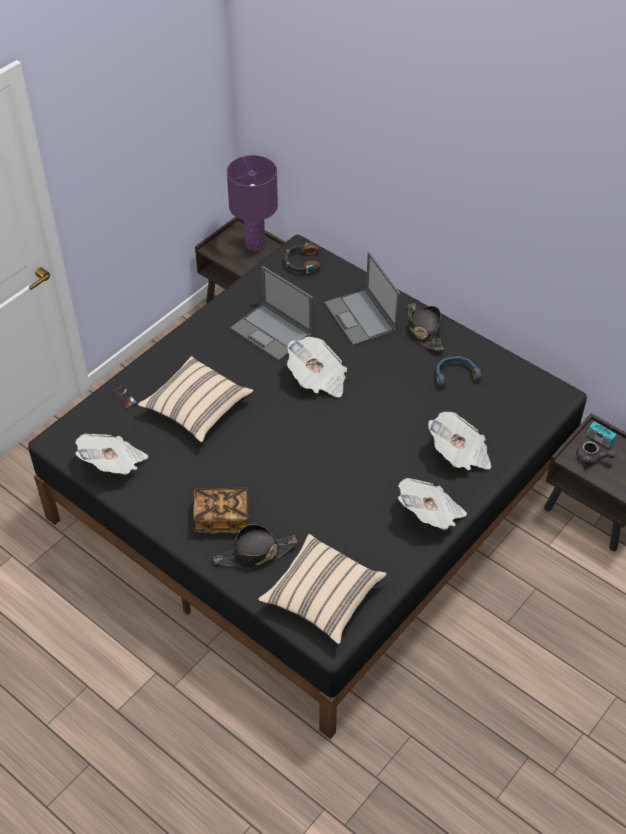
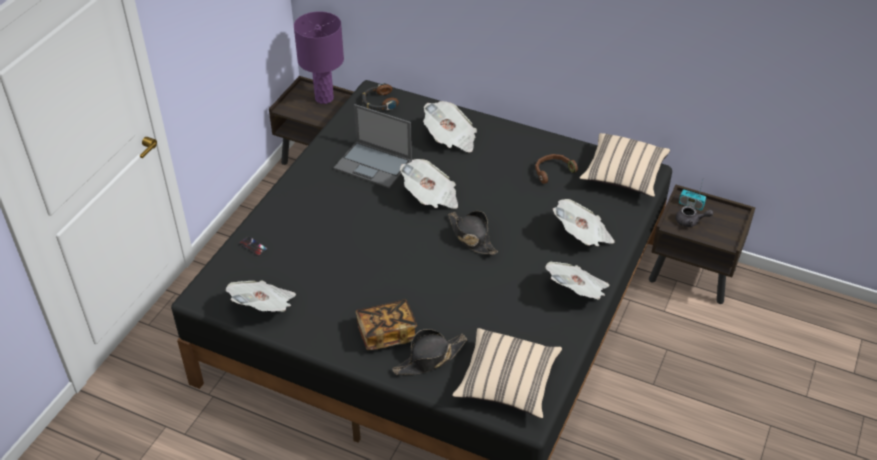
camera: 15 degrees left, 5 degrees down
beige pillow [138,356,253,443] -> beige pillow moved to [579,133,670,197]
laptop [324,252,400,346] -> newspaper [423,101,477,153]
black hat [408,303,444,351] -> black hat moved to [448,211,498,255]
blue headphones [437,356,481,387] -> brown headphones [535,154,578,184]

